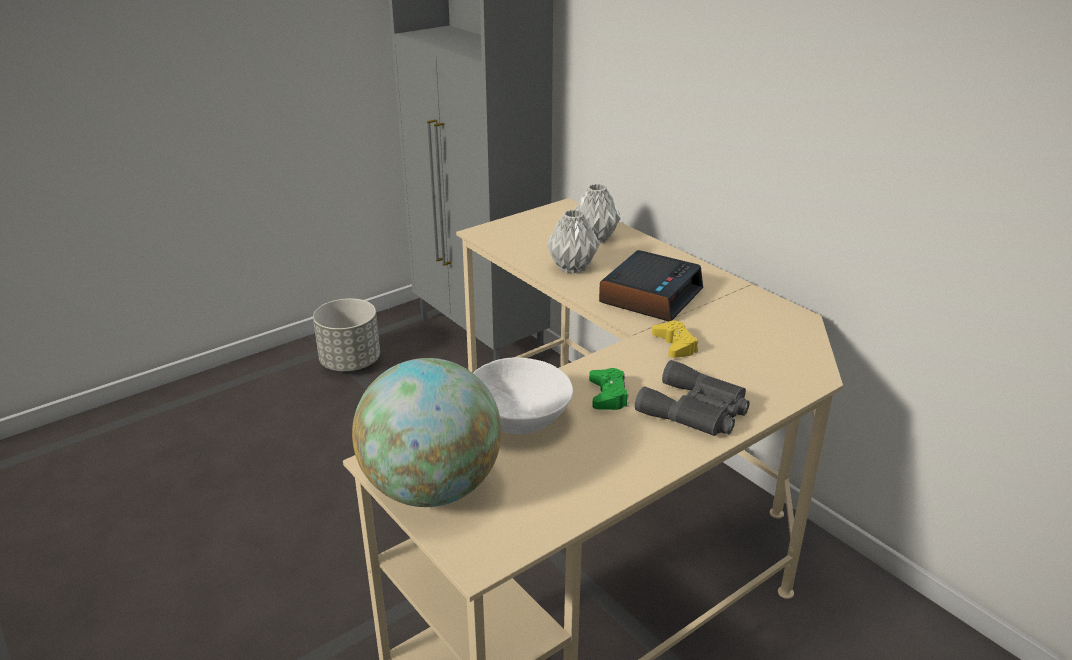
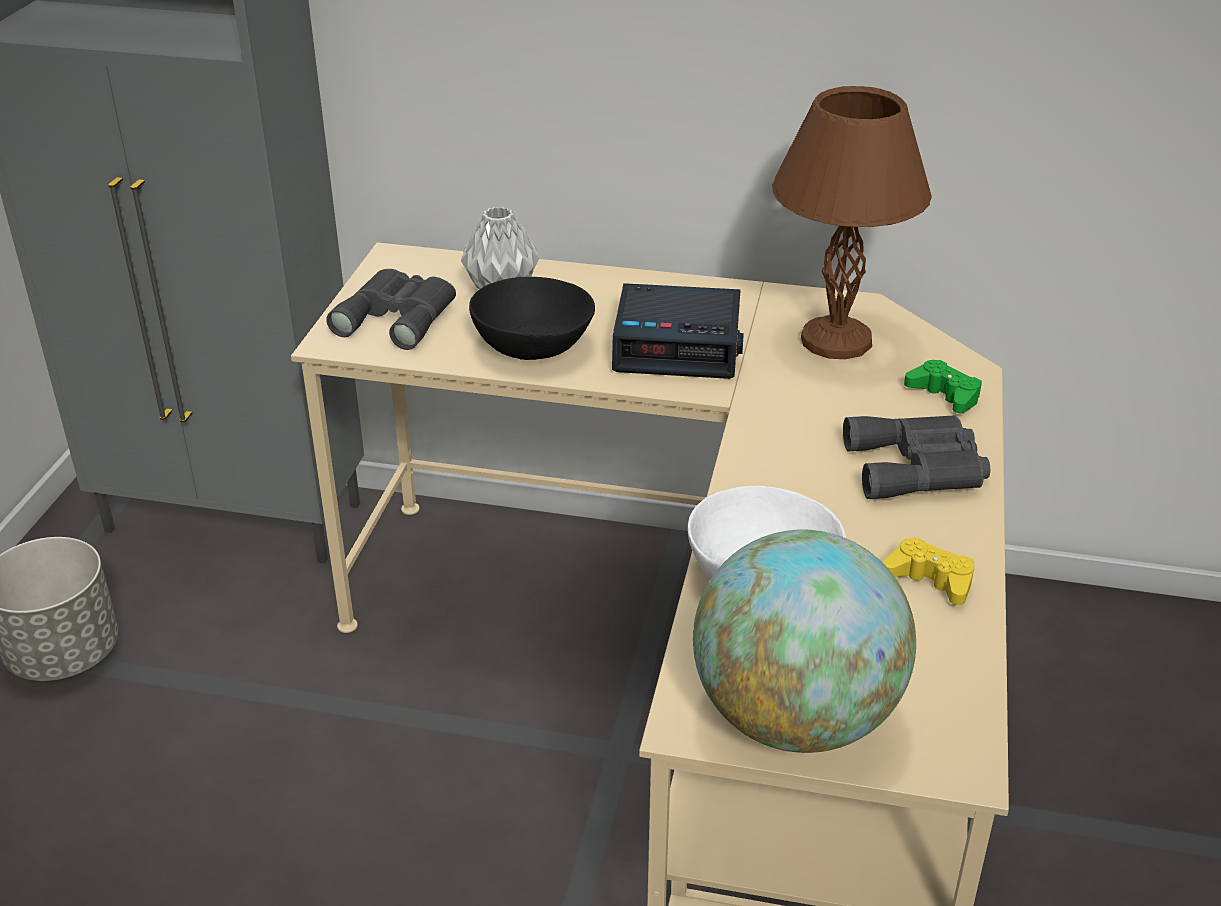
camera: 40 degrees left, 5 degrees up
grey vase [547,210,600,274] -> black bowl [469,277,595,360]
green game controller [589,368,629,410] -> green game controller moved to [904,360,982,413]
alarm clock [599,250,703,321] -> alarm clock turned 105 degrees clockwise [612,283,744,379]
yellow game controller [652,321,698,358] -> yellow game controller moved to [883,537,975,605]
none -> grey binoculars [326,269,456,350]
none -> brown table lamp [771,86,932,359]

